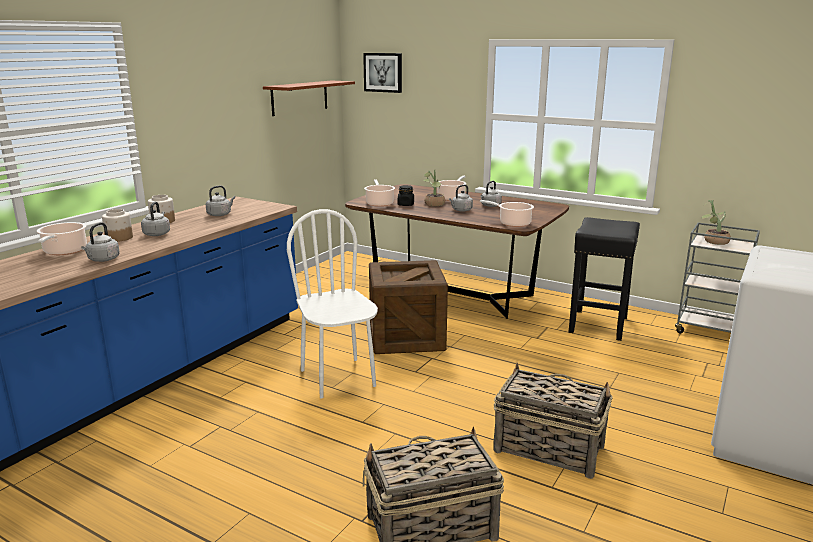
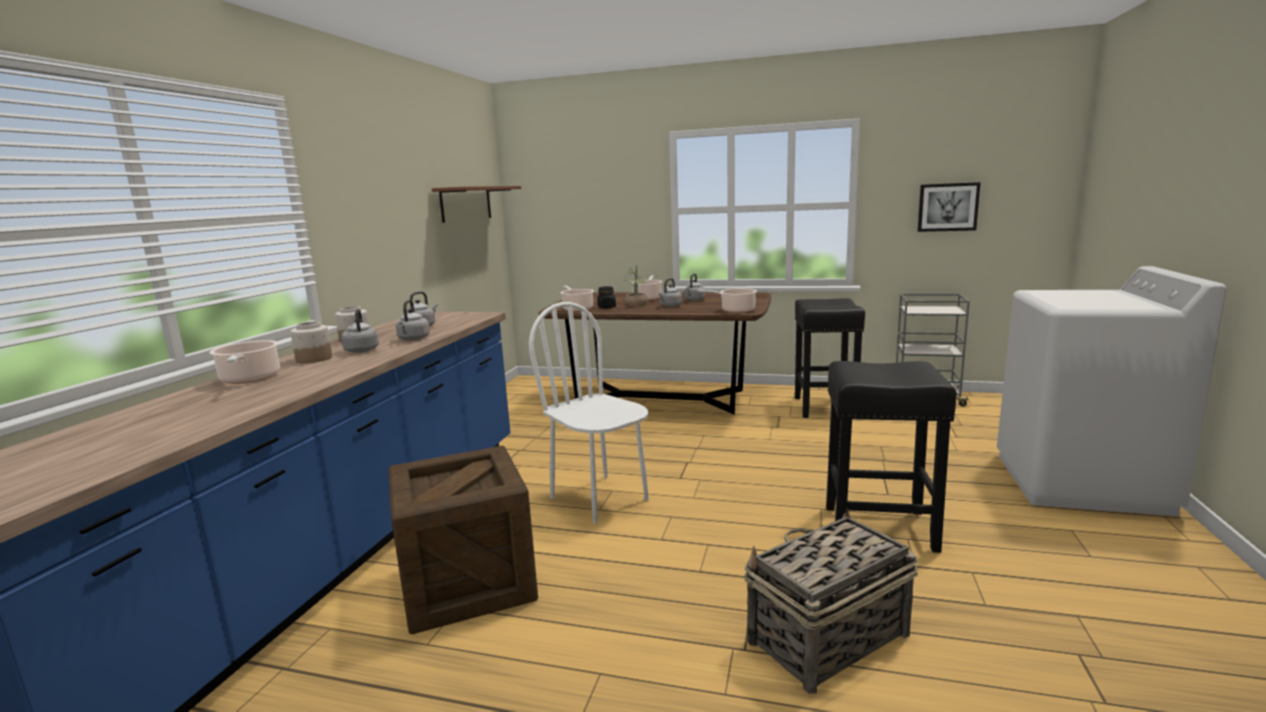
camera: 15 degrees left, 5 degrees down
grey kettle [81,222,120,262] -> grey kettle moved to [396,300,430,341]
picture [363,53,402,93] -> picture moved to [918,182,981,232]
crate [369,260,448,354] -> crate moved to [388,446,538,634]
basket [494,362,613,479] -> black stool [826,361,957,553]
potted plant [701,200,731,245] -> none

